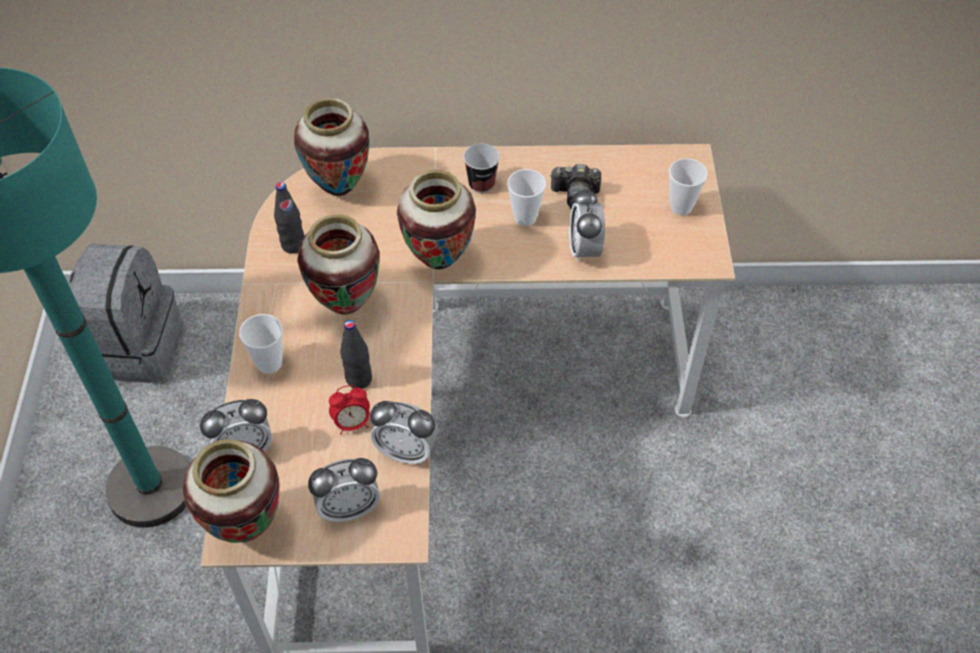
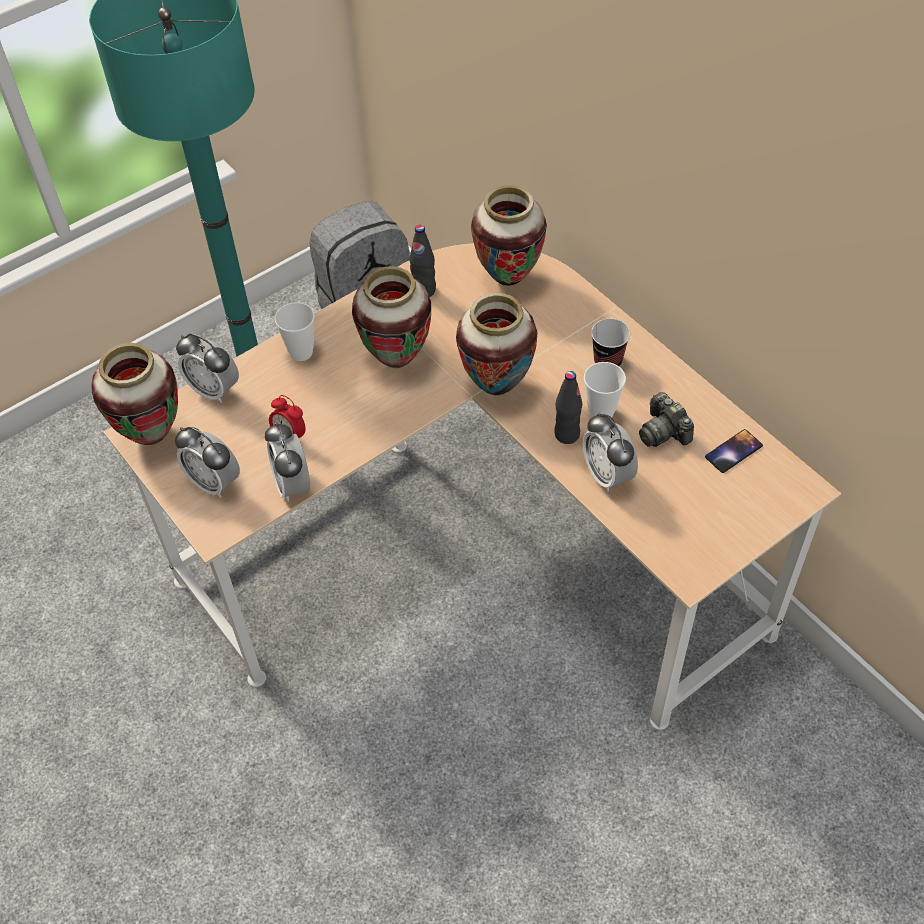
camera: 55 degrees right, 0 degrees up
black bottle [340,320,372,389] -> black bottle moved to [554,371,582,444]
alarm clock [569,188,605,263] -> alarm clock turned 75 degrees counterclockwise [583,412,638,492]
cup [669,158,708,215] -> none
none -> phone [705,429,763,473]

